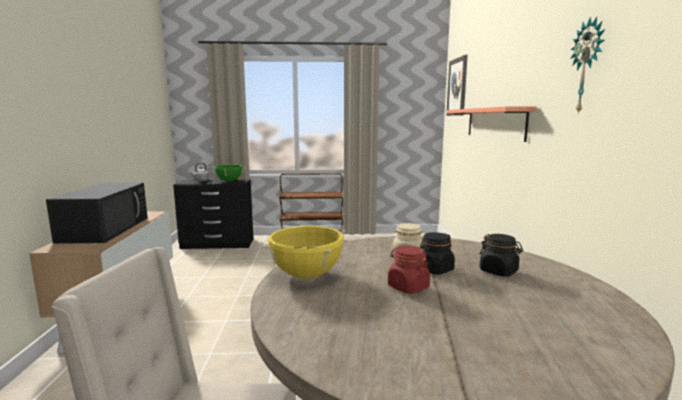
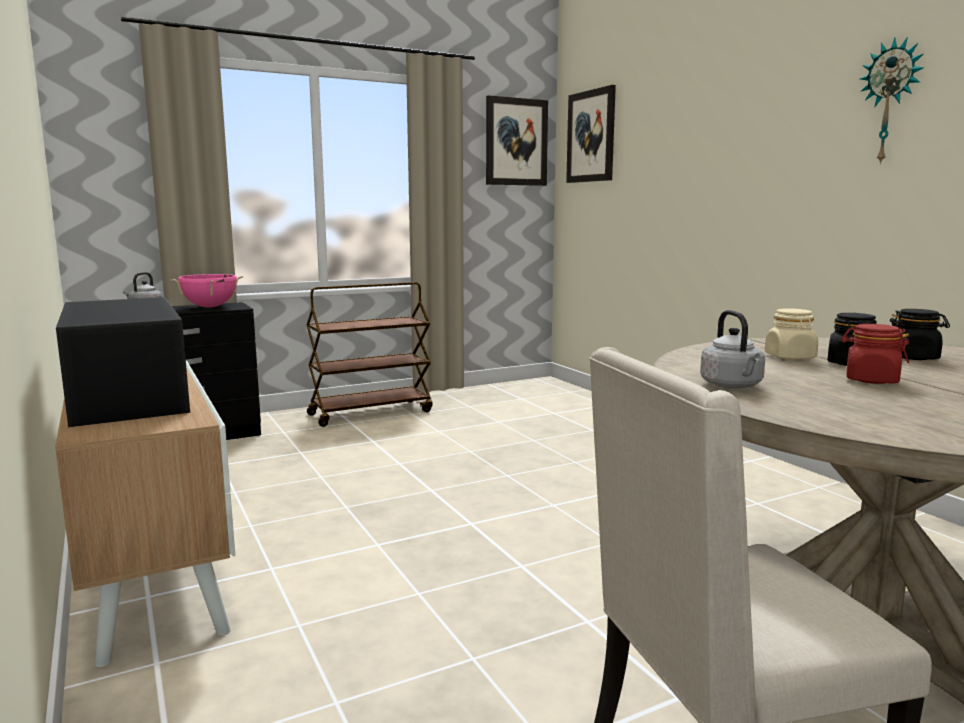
camera: 25 degrees left, 0 degrees up
green cooking pot [212,165,246,182] -> pink cooking pot [171,274,243,307]
yellow cooking pot [262,226,346,279] -> grey kettle [700,310,765,389]
shelf [447,106,537,142] -> none
none -> picture [486,95,548,186]

